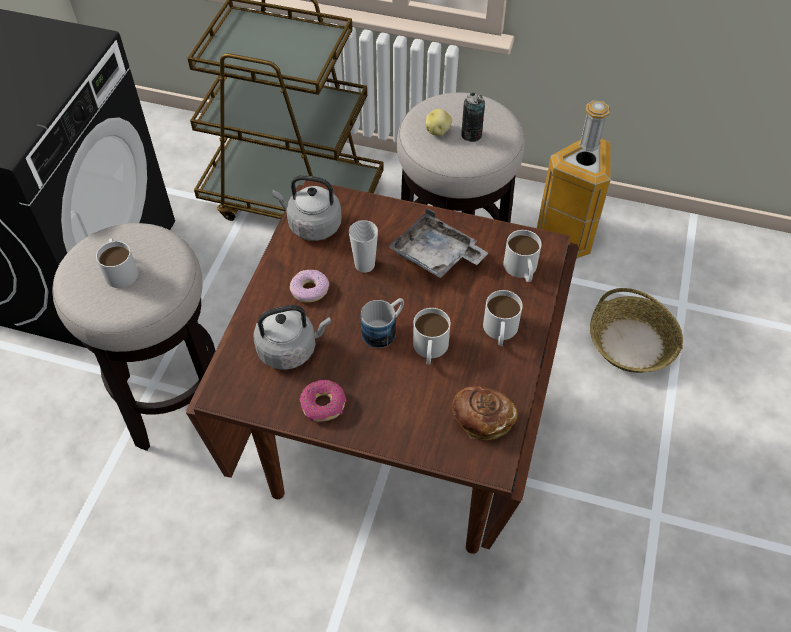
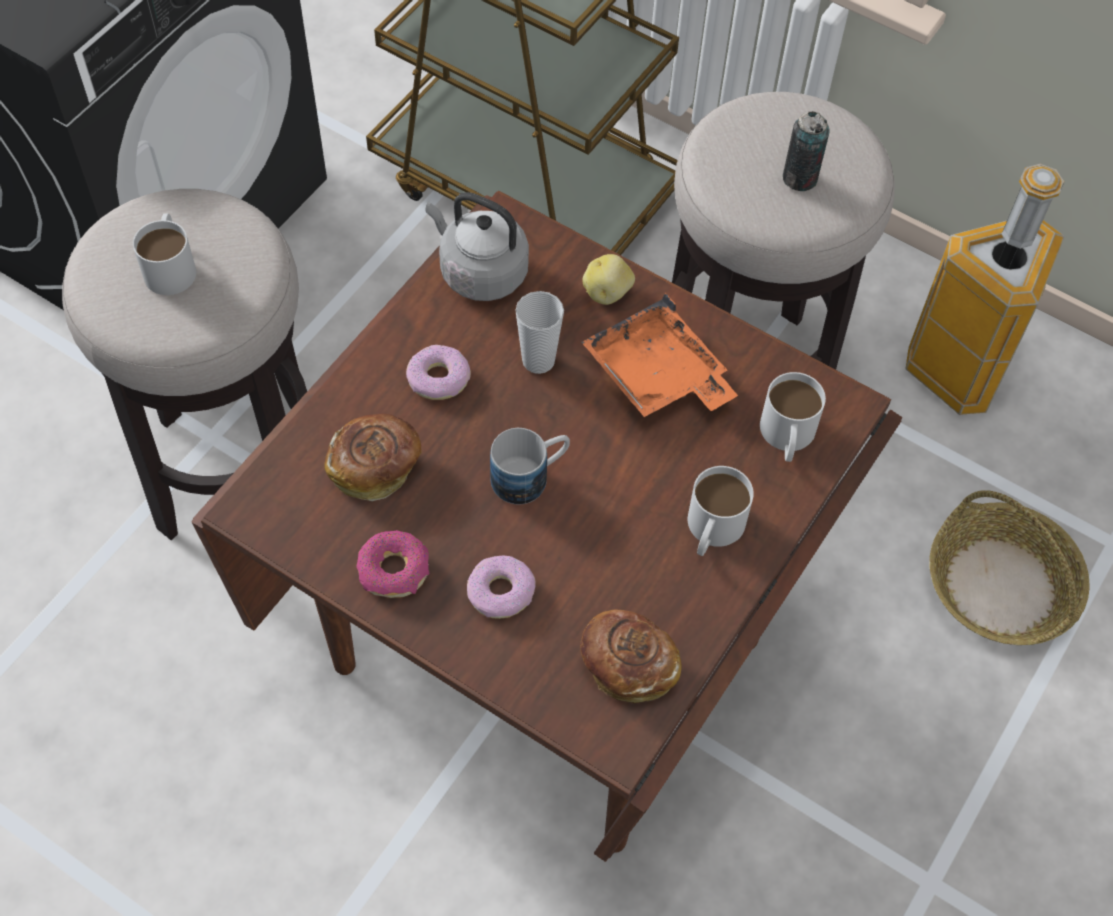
camera: 15 degrees right, 5 degrees up
grey kettle [253,305,331,370] -> bread [324,413,422,501]
grey tray [389,208,488,278] -> orange tray [582,293,738,417]
white mug [413,308,450,365] -> none
potato [426,109,452,136] -> potato moved to [583,254,635,305]
none -> donut [467,555,536,619]

